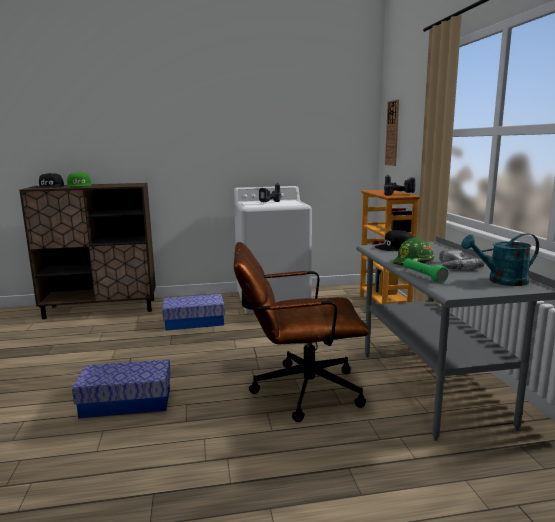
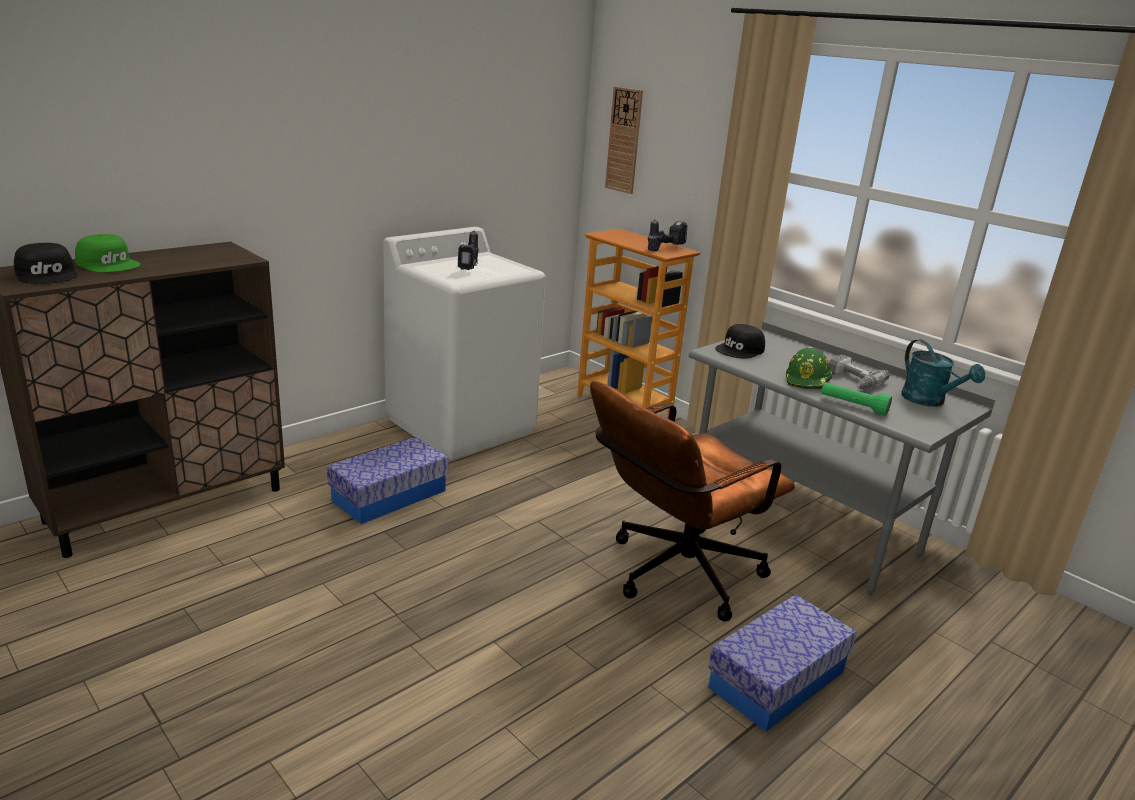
camera: 35 degrees left, 10 degrees up
storage box [72,359,171,418] -> storage box moved to [708,594,857,732]
turquoise watering can [461,233,539,286] -> turquoise watering can turned 75 degrees counterclockwise [901,339,985,407]

